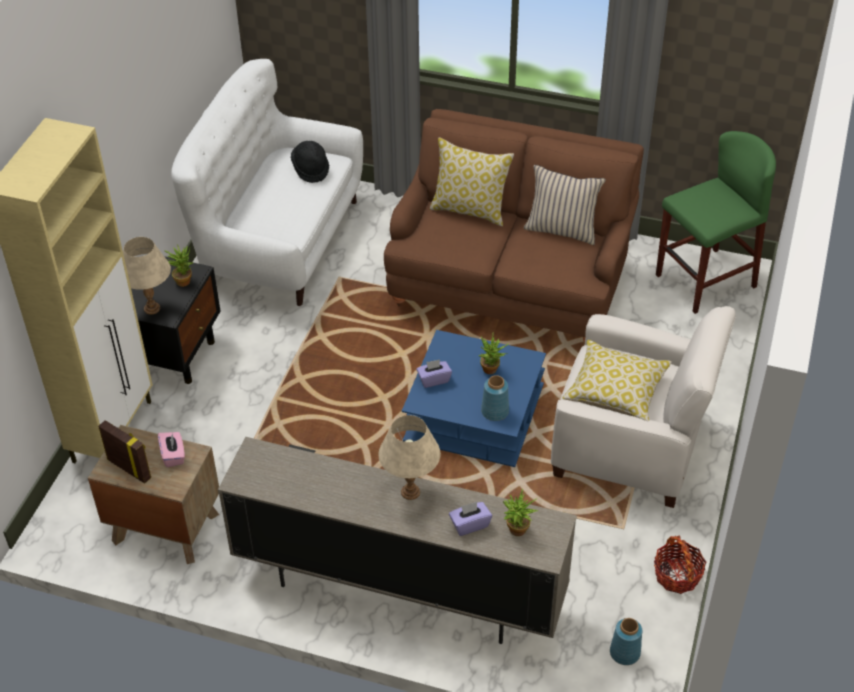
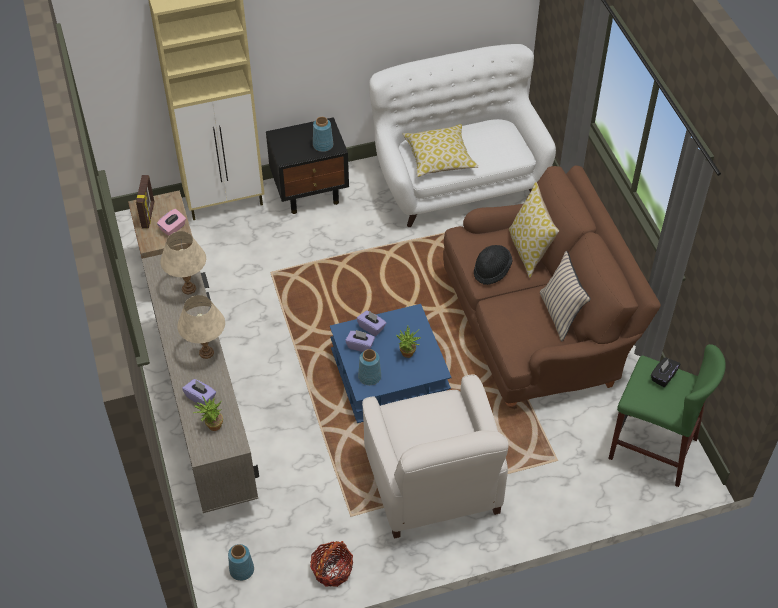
camera: 55 degrees right, 5 degrees up
beige table lamp [123,237,171,315] -> beige table lamp moved to [160,231,206,294]
potted plant [165,244,193,287] -> blue vase [313,117,333,152]
black hat [291,141,329,183] -> black hat moved to [474,245,512,285]
pillow [563,340,672,422] -> pillow moved to [403,124,478,177]
none -> purple tissue box [345,330,375,352]
none -> black tissue box [651,357,681,387]

